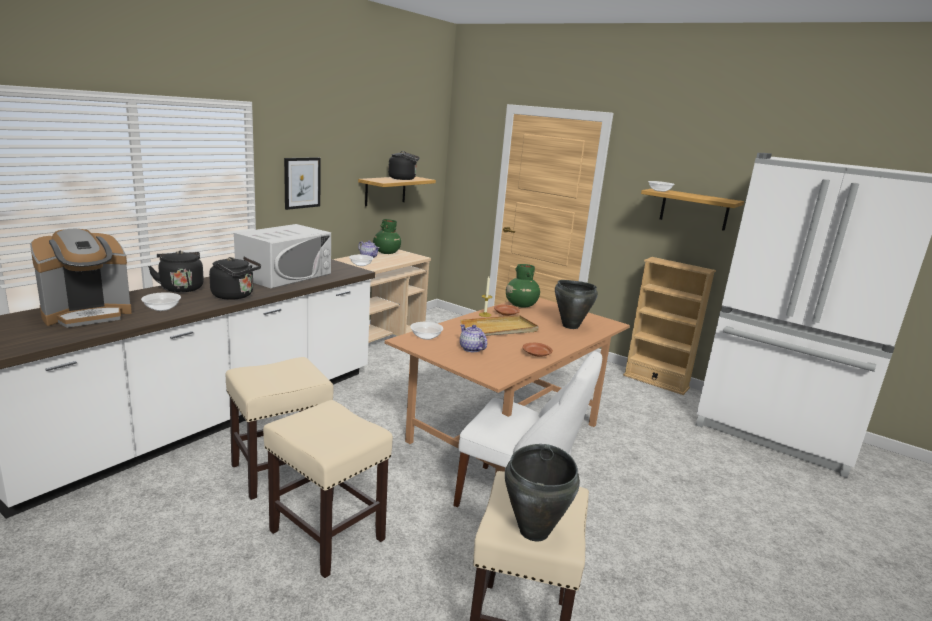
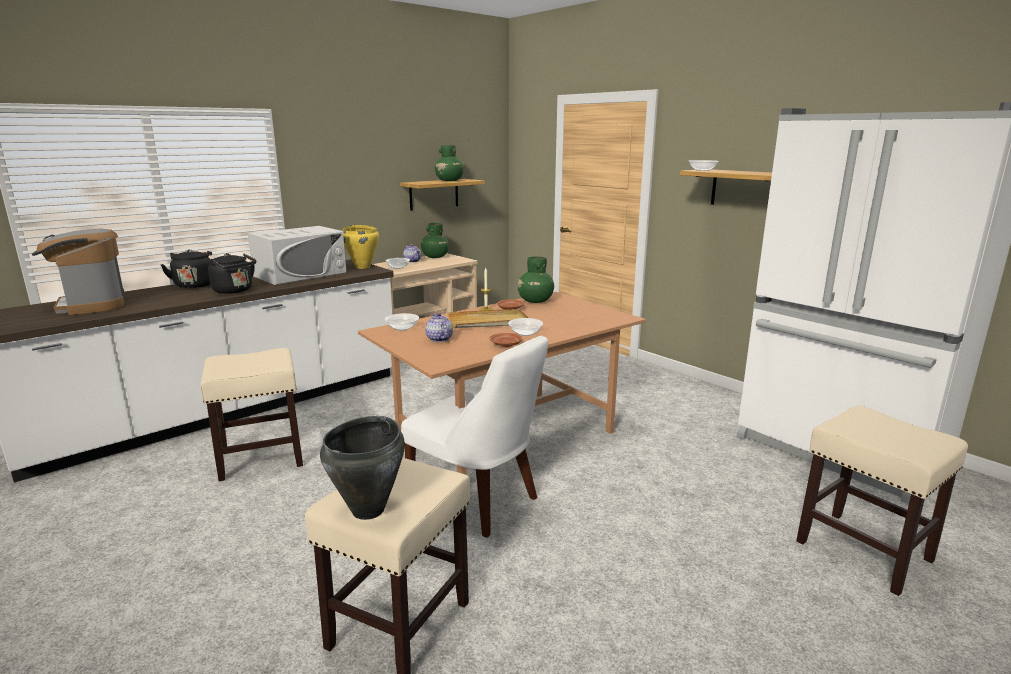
camera: 15 degrees right, 0 degrees up
coffee machine [30,229,132,328] -> coffee machine turned 90 degrees clockwise [32,229,125,315]
bowl [141,292,181,311] -> bowl moved to [508,318,543,336]
beige stool [263,400,393,578] -> beige stool moved to [796,405,968,596]
picture [284,157,321,210] -> none
black kettle [388,151,420,180] -> green vase [435,145,464,181]
black cooking pot [555,280,598,329] -> none
beige bookcase [623,257,716,395] -> none
none -> yellow cooking pot [343,225,379,269]

